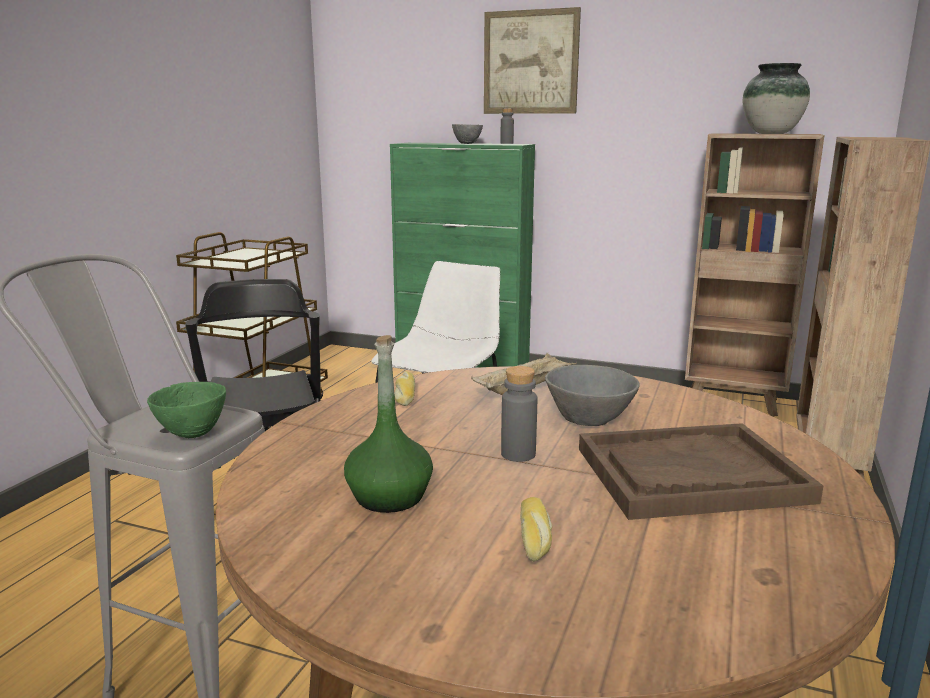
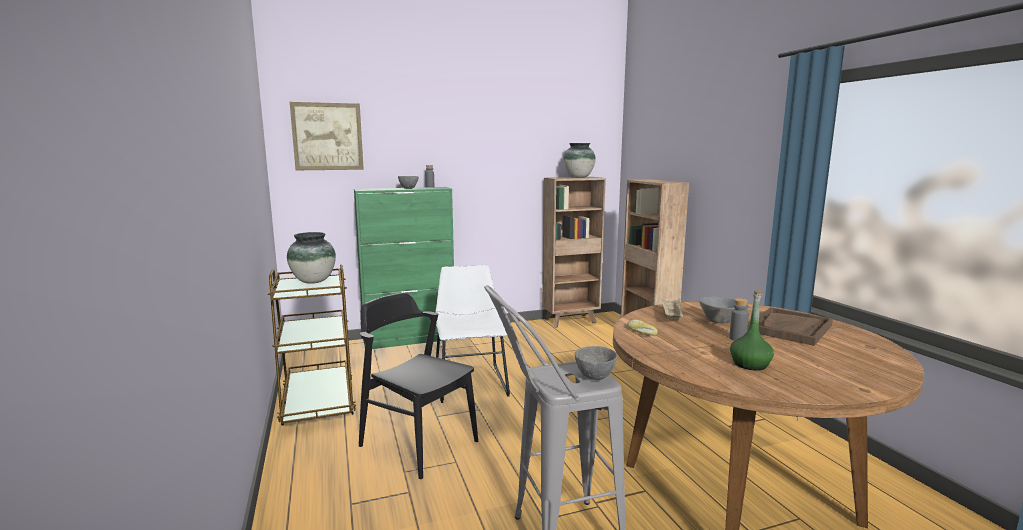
camera: 40 degrees left, 5 degrees down
green bowl [147,382,226,438] -> grey bowl [575,346,617,380]
picture [484,7,581,114] -> picture moved to [290,102,364,170]
bread [520,497,552,562] -> none
none -> vase [287,232,336,284]

